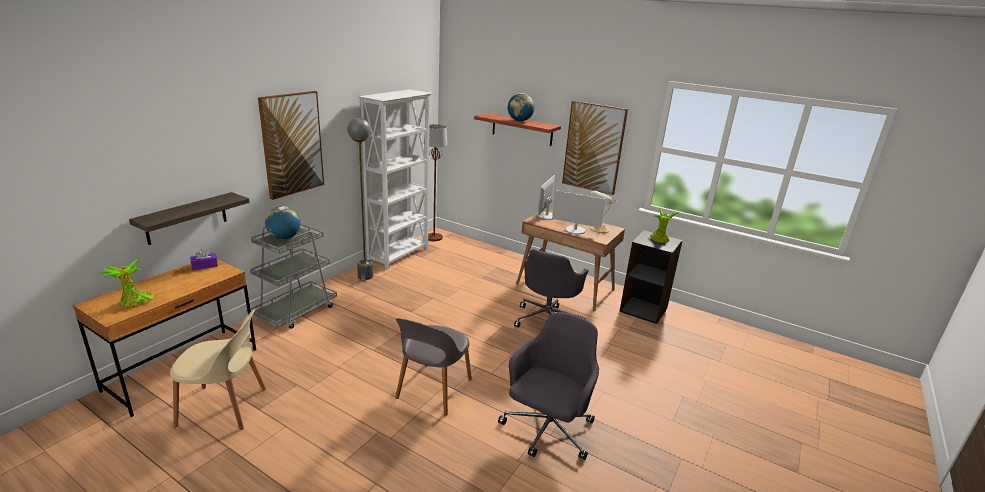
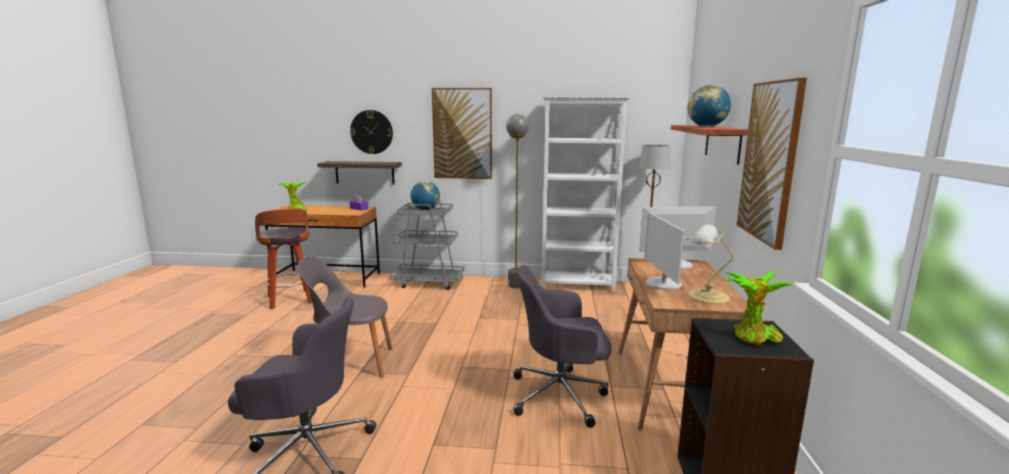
camera: 65 degrees right, 10 degrees down
beige chair [170,308,266,430] -> stool [255,208,312,310]
none -> wall clock [350,110,393,154]

